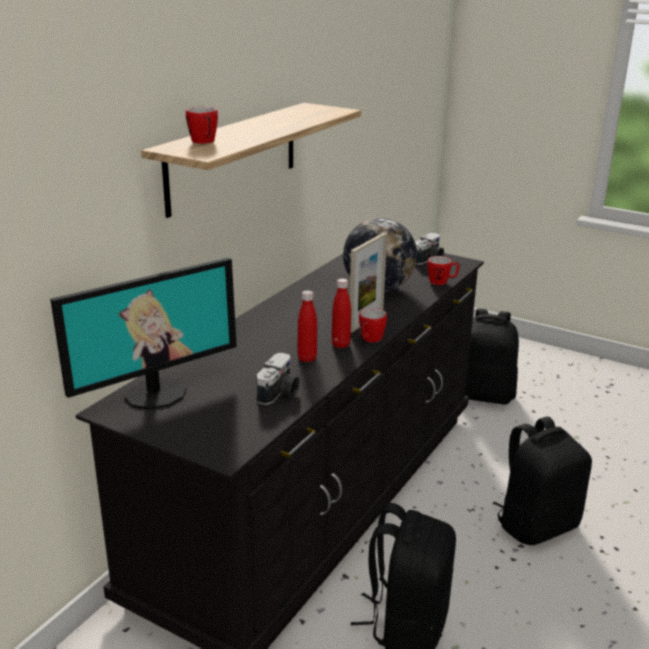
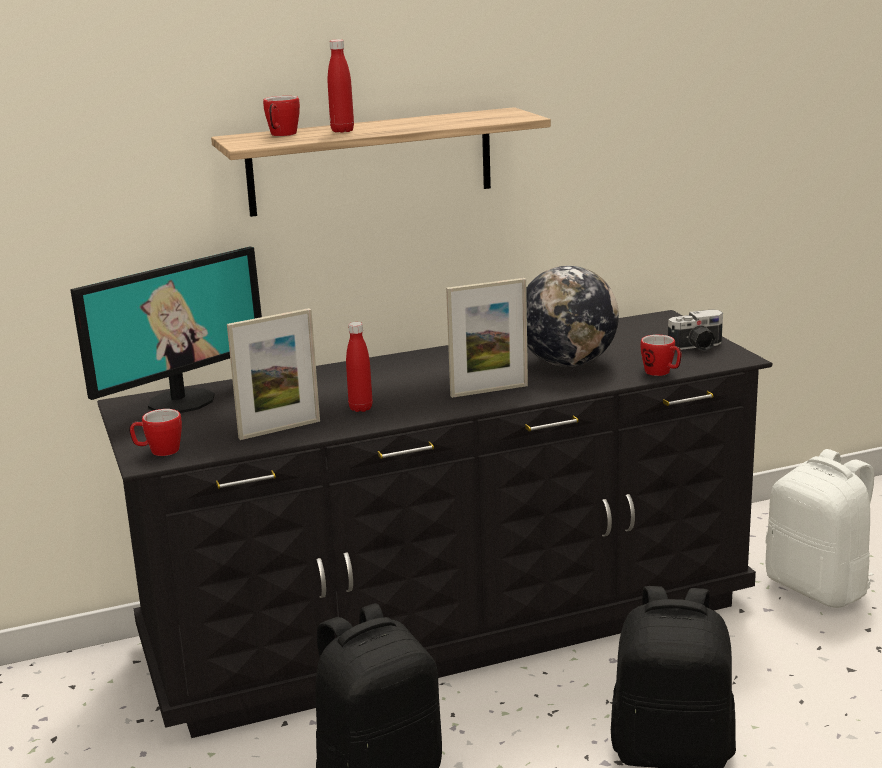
camera: 40 degrees right, 5 degrees down
monitor [50,257,237,409] -> monitor turned 45 degrees counterclockwise [70,247,262,413]
camera [257,352,300,405] -> picture frame [227,308,320,440]
red bottle [332,279,351,348] -> red bottle moved to [328,39,354,133]
mug [359,308,387,342] -> mug moved to [129,409,182,456]
black backpack [465,309,519,405] -> white backpack [766,449,874,608]

